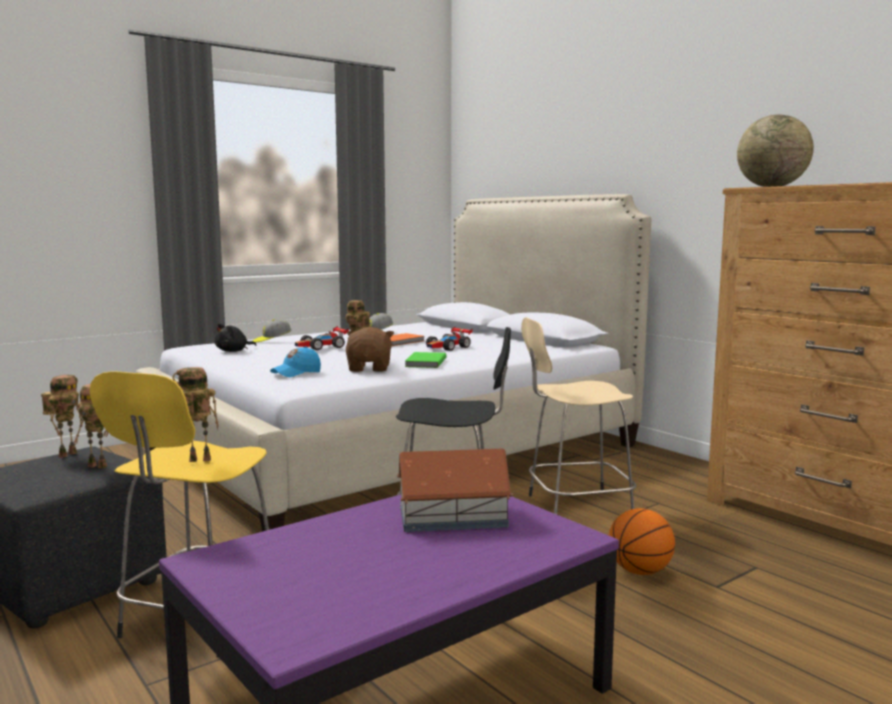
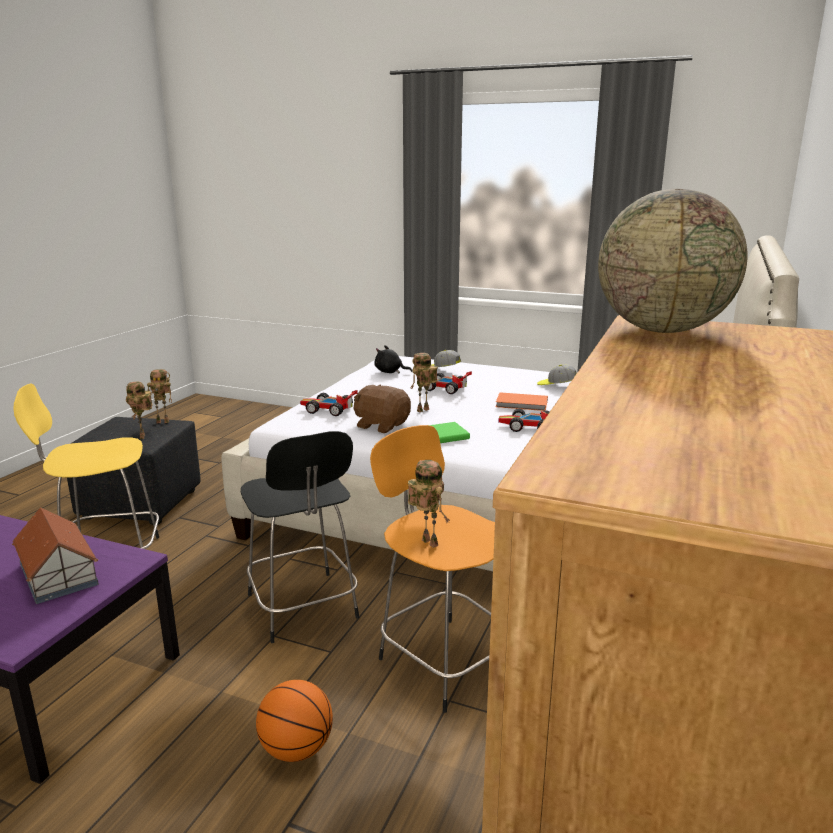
camera: 60 degrees right, 10 degrees up
toy robot [173,367,218,462] -> toy robot moved to [408,460,450,548]
blue cap [270,346,321,377] -> toy car [300,390,358,416]
brown plush toy [346,327,394,372] -> brown plush toy turned 120 degrees counterclockwise [354,384,411,433]
beige stool [521,317,637,514] -> orange stool [370,425,495,713]

